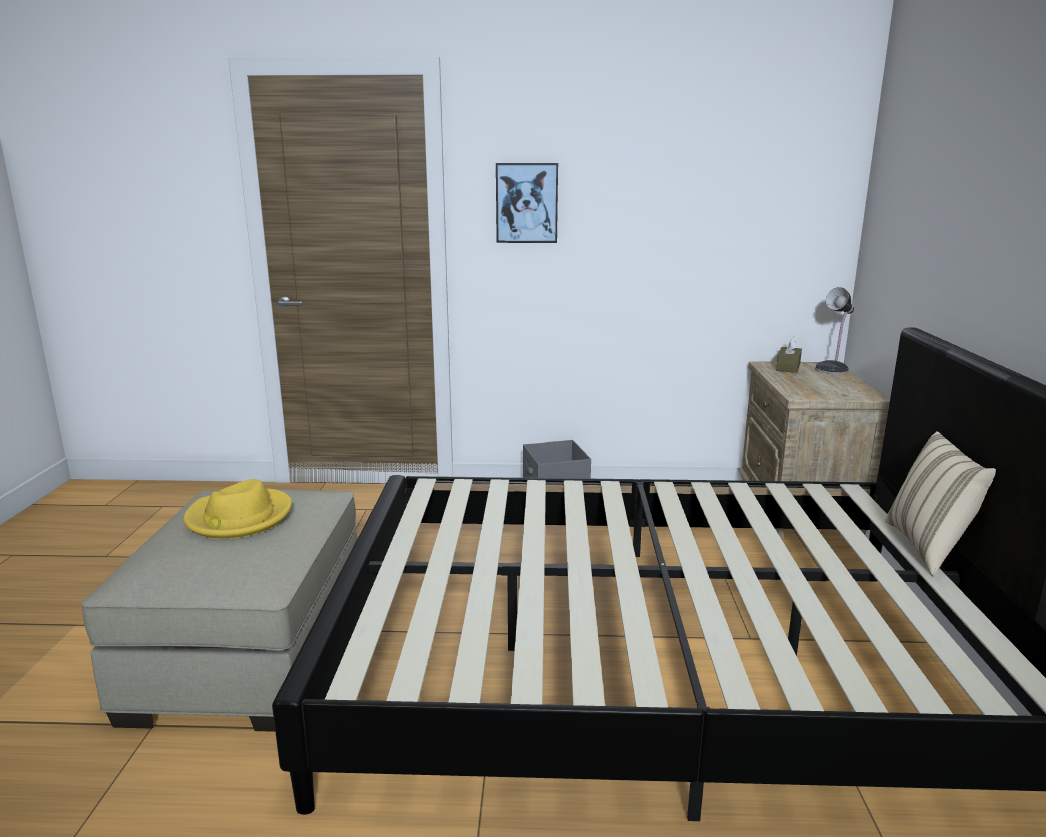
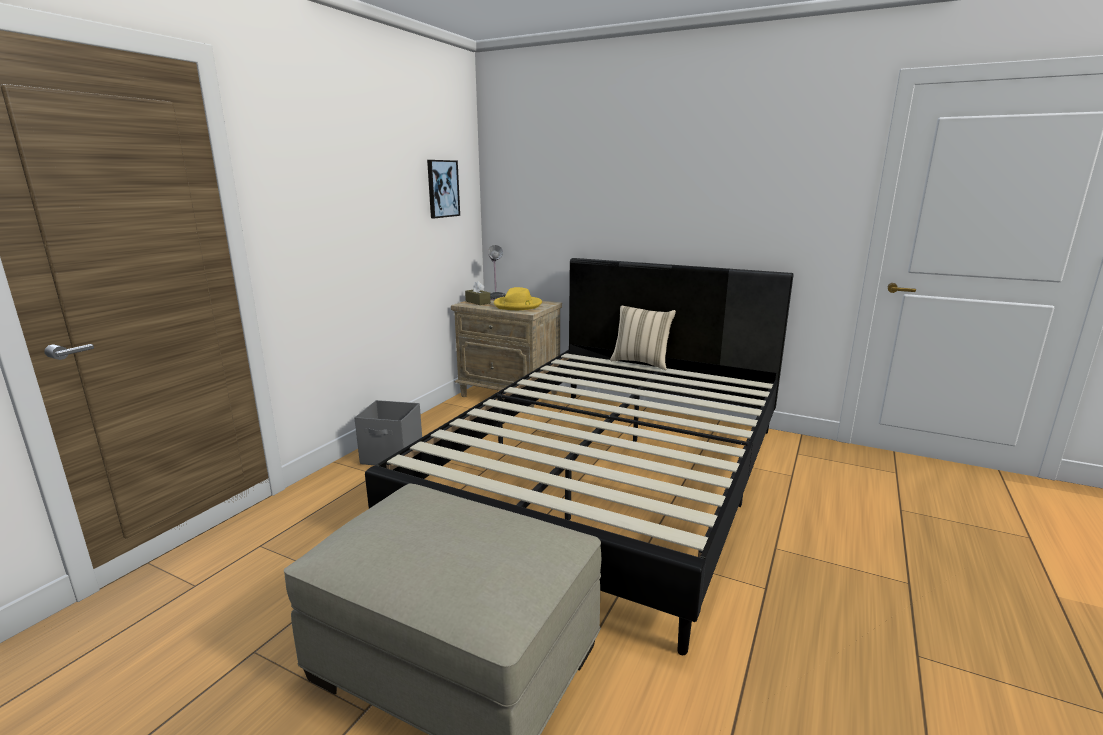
camera: 65 degrees left, 0 degrees up
yellow hat [183,479,292,539] -> yellow hat moved to [494,287,542,310]
picture [496,163,558,243] -> picture moved to [427,160,460,218]

